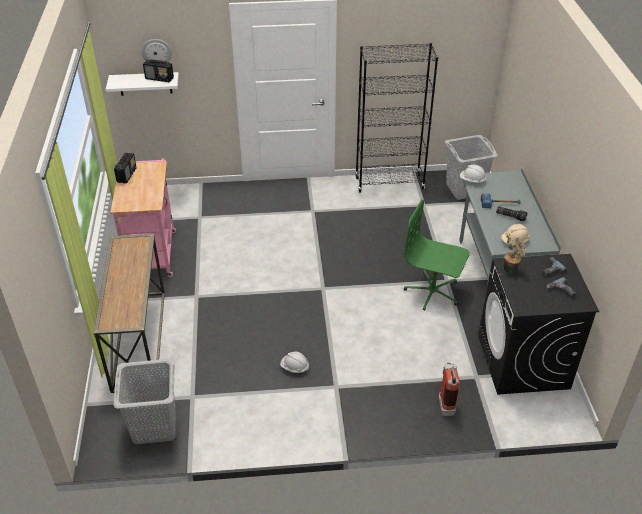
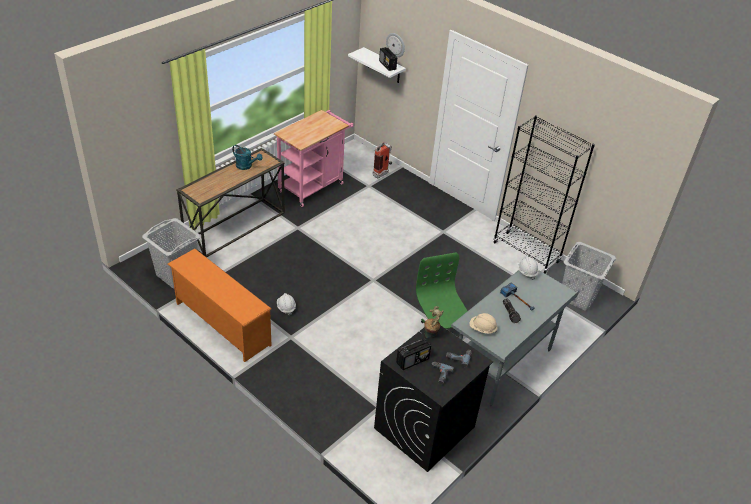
camera: 45 degrees right, 0 degrees up
radio [114,153,137,183] -> radio moved to [396,339,431,370]
fire extinguisher [439,362,460,416] -> fire extinguisher moved to [373,142,392,178]
none -> orange shoe rack [168,249,272,362]
none -> turquoise watering can [232,145,263,170]

